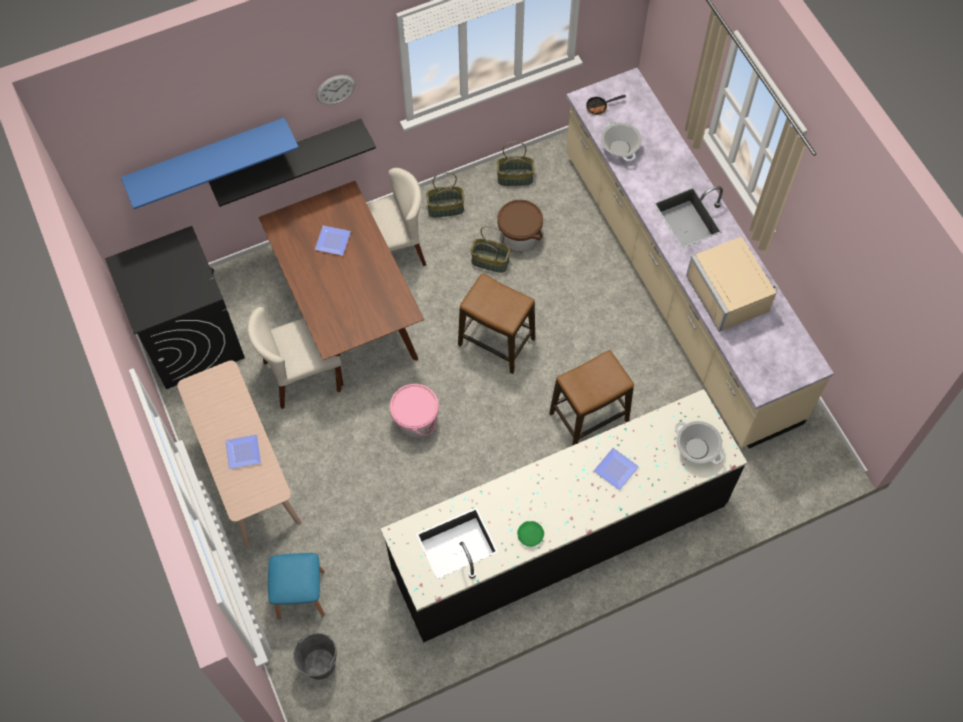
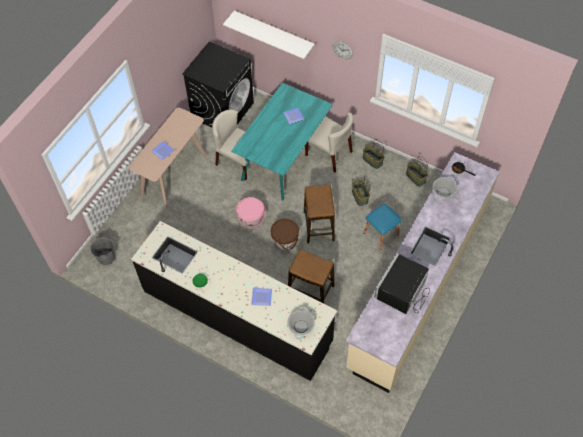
camera: 55 degrees right, 5 degrees down
blue shelf [121,118,299,209] -> white shelf [223,11,315,59]
black shelf [209,119,376,207] -> none
brown dining table [258,181,424,392] -> turquoise dining table [231,83,333,201]
blue stool [268,553,325,619] -> blue stool moved to [363,204,402,250]
brown bucket [497,200,543,251] -> brown bucket moved to [271,219,299,250]
beige microwave [686,236,778,332] -> black microwave [374,253,430,314]

